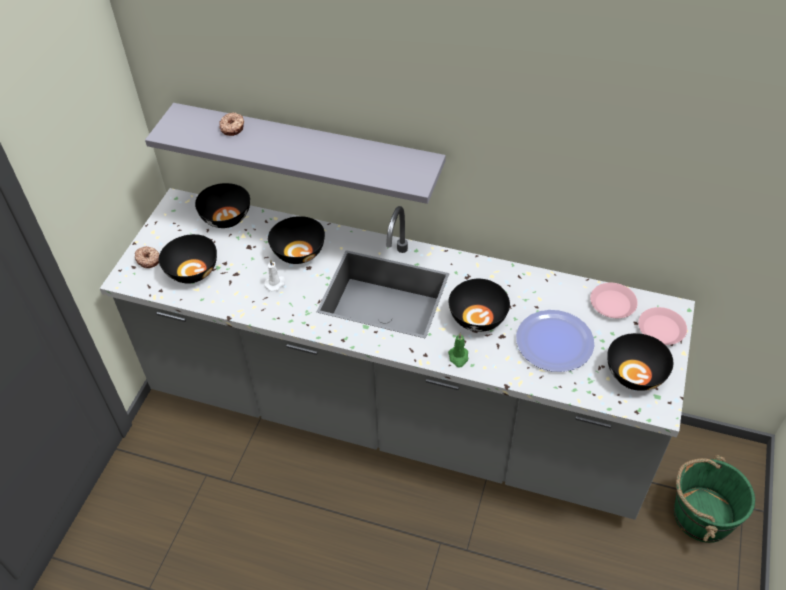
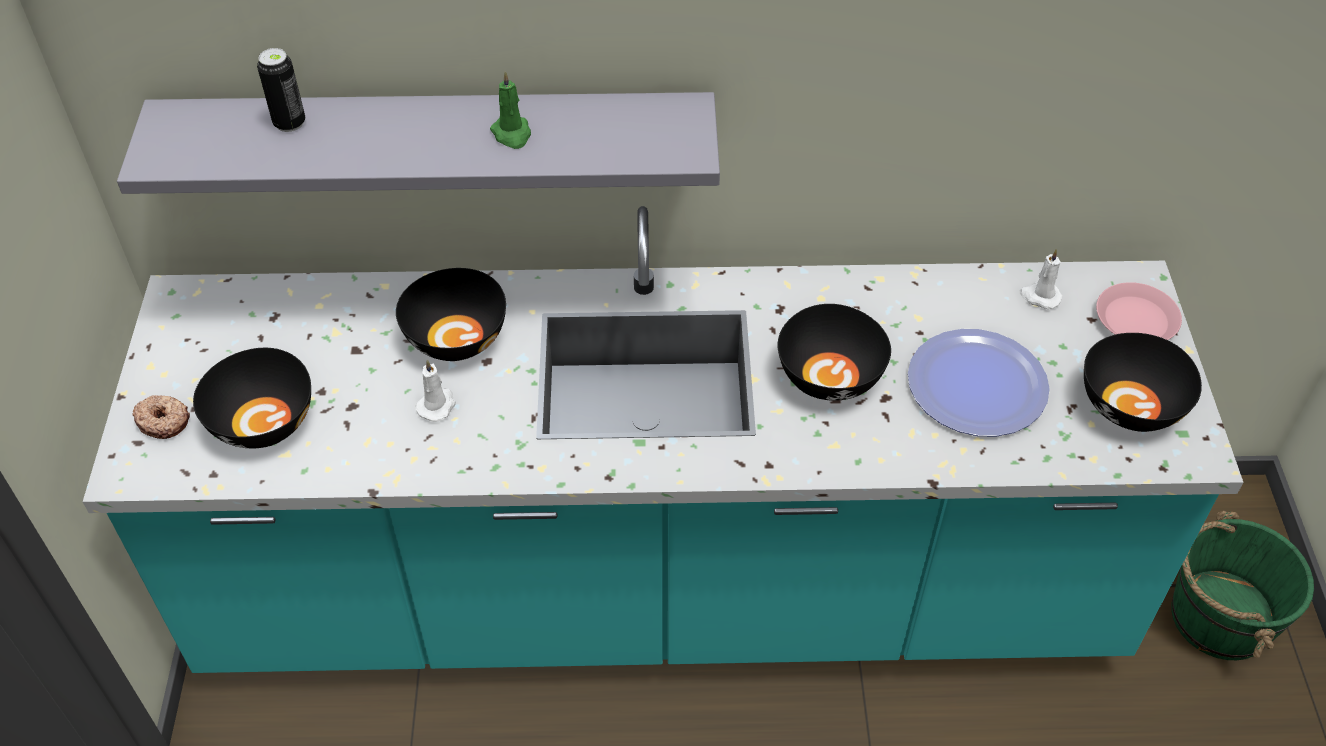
camera: 20 degrees left, 0 degrees up
grey counter [100,188,695,520] -> turquoise counter [83,206,1244,673]
black bowl [195,183,250,228] -> none
donut [219,112,244,136] -> can [257,48,305,132]
green candle [448,332,468,368] -> green candle moved to [490,71,531,149]
pink plate [590,283,638,318] -> white candle [1020,249,1062,309]

